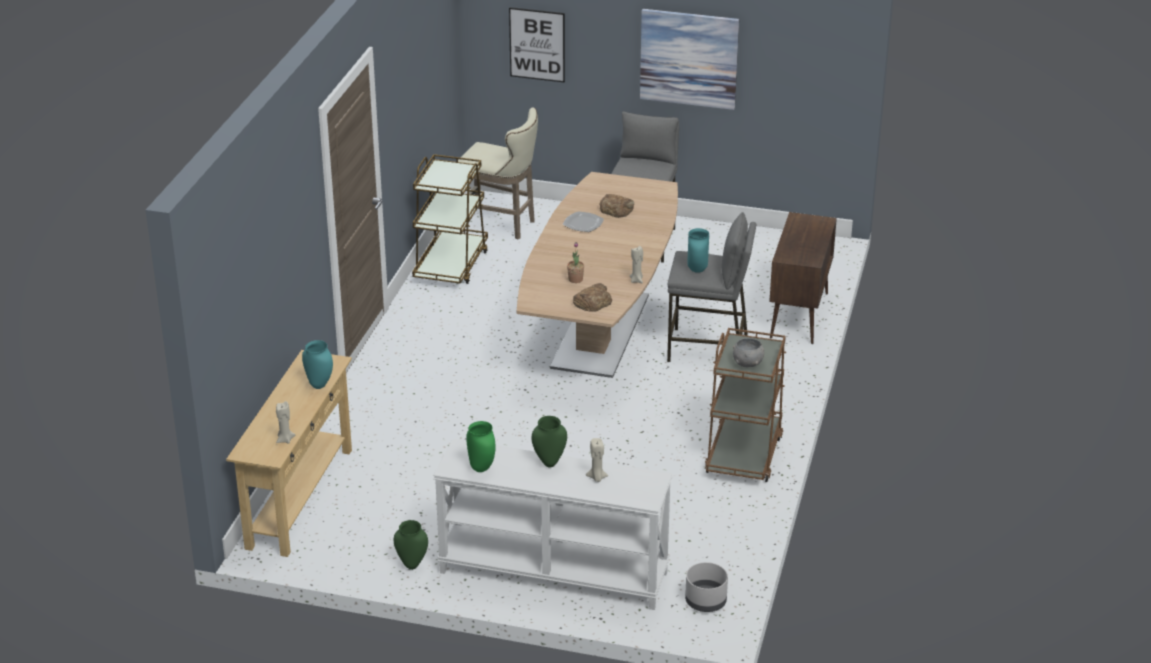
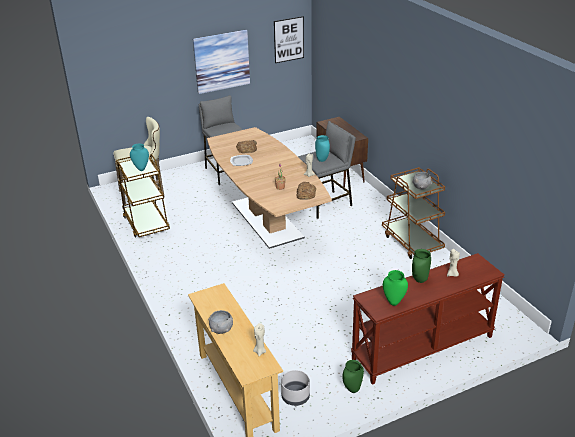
camera: 40 degrees left, 0 degrees up
turquoise vase [302,340,333,389] -> turquoise vase moved to [130,143,149,171]
white console table [433,439,672,610] -> brown console table [351,253,504,385]
picture [509,7,565,82] -> picture moved to [274,16,304,63]
grey planter [685,562,728,612] -> grey planter moved to [281,370,310,406]
none -> grey bowl [208,310,233,334]

